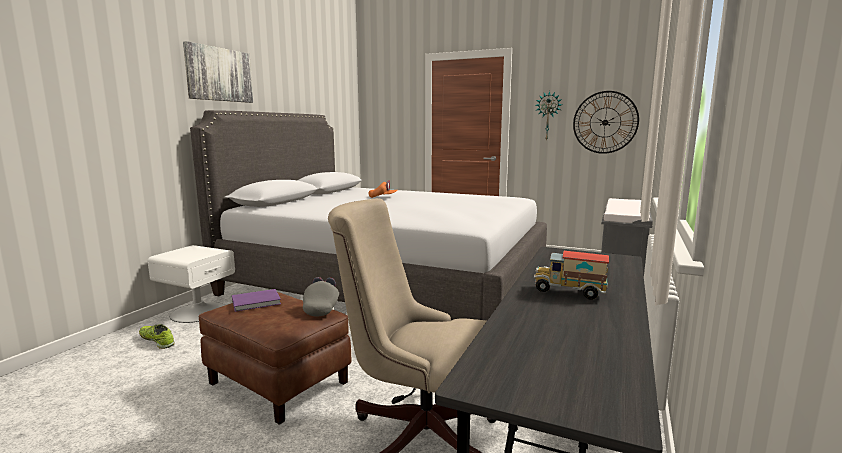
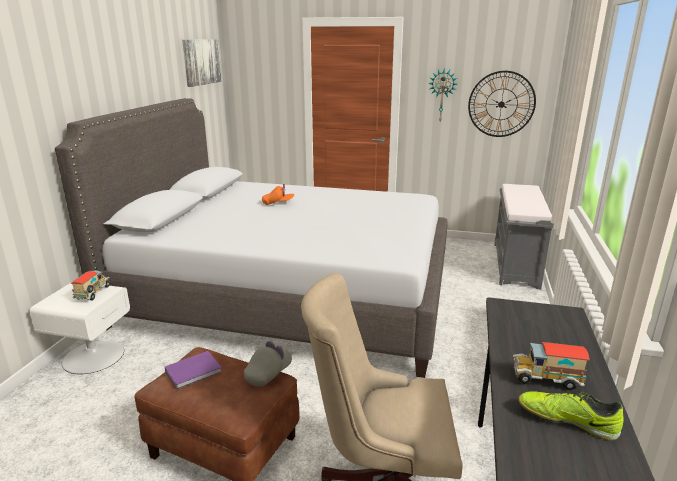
camera: 10 degrees left, 10 degrees up
shoe [139,324,175,349] -> shoe moved to [518,391,624,440]
picture [183,41,253,103] -> picture moved to [182,39,222,87]
grey cap [303,277,339,317] -> grey cap turned 45 degrees clockwise [244,341,292,386]
none -> toy truck [71,270,110,301]

